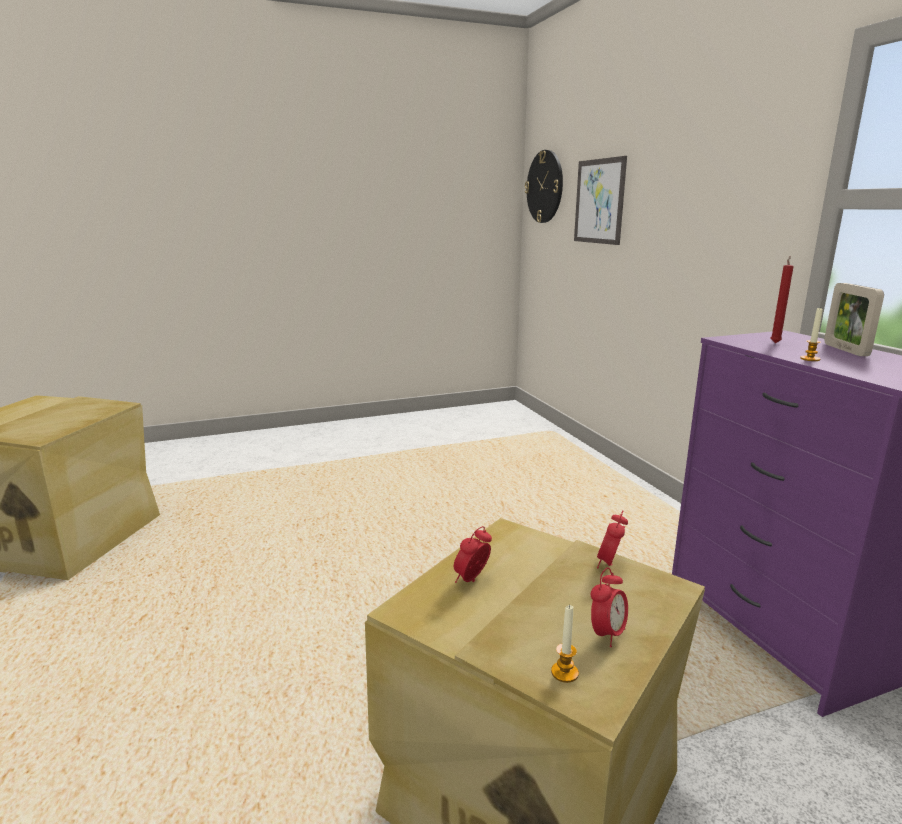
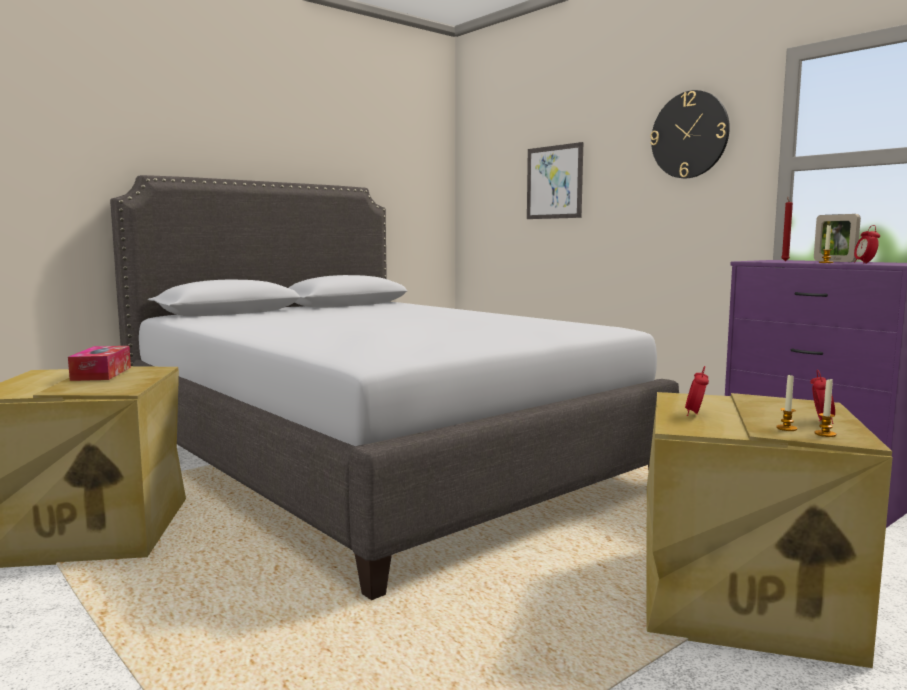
camera: 20 degrees left, 10 degrees down
wall clock [525,150,563,223] -> wall clock moved to [650,90,730,178]
alarm clock [597,510,628,568] -> alarm clock moved to [854,225,880,264]
none -> tissue box [68,346,131,381]
none -> grey bed [110,175,679,600]
none -> candle [776,374,797,431]

